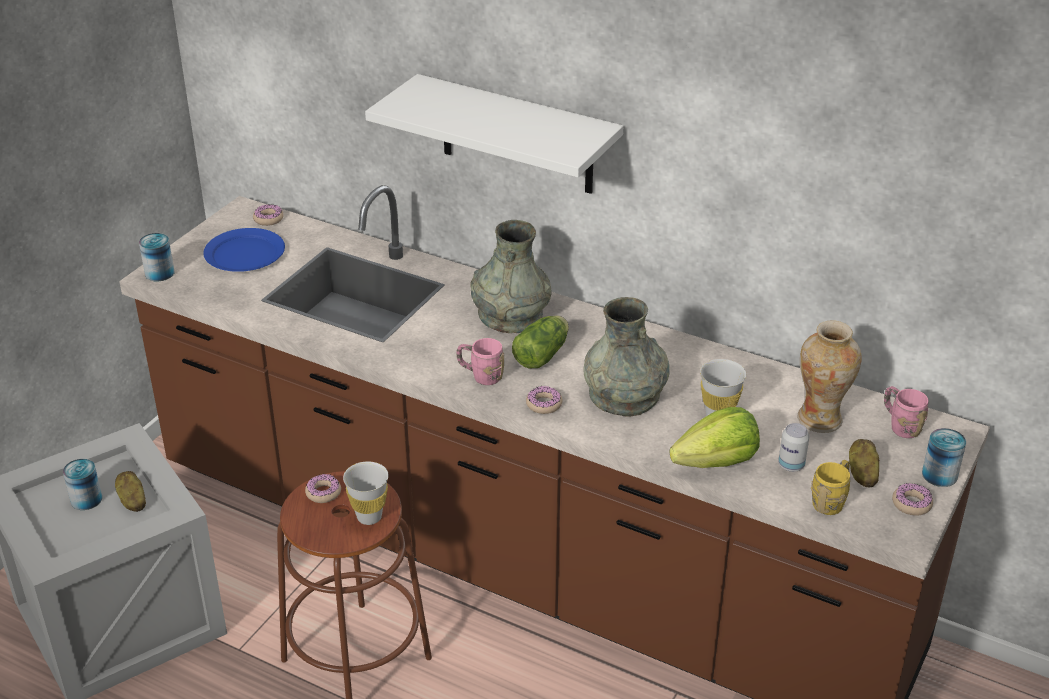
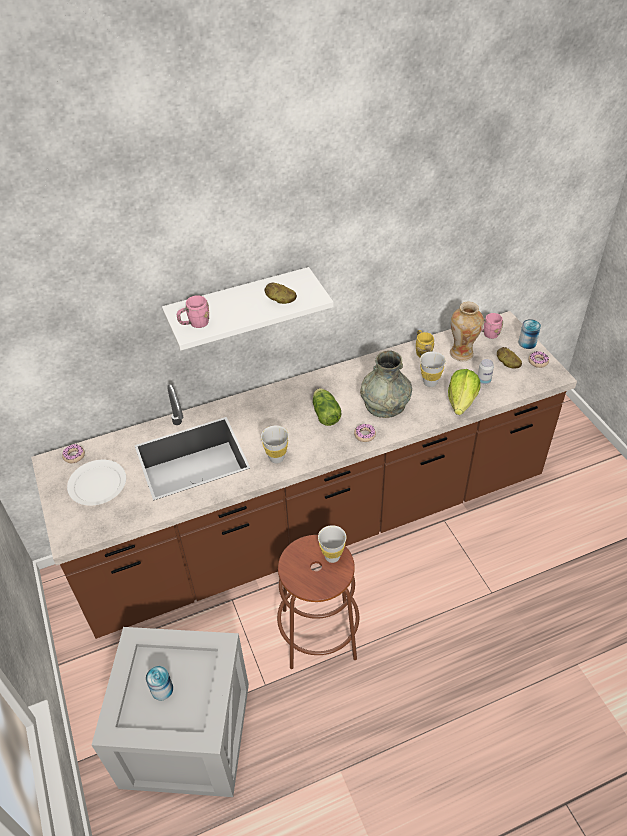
camera: 50 degrees left, 10 degrees up
potato [115,471,146,512] -> potato moved to [265,283,297,304]
can [139,233,175,281] -> none
blue plate [203,228,285,272] -> white plate [67,460,126,505]
donut [305,474,341,503] -> none
pink mug [456,338,504,385] -> pink mug moved to [177,295,209,328]
grey vase [471,220,552,333] -> none
yellow mug [811,460,850,515] -> yellow mug moved to [416,330,434,357]
none -> white cup [261,425,289,463]

